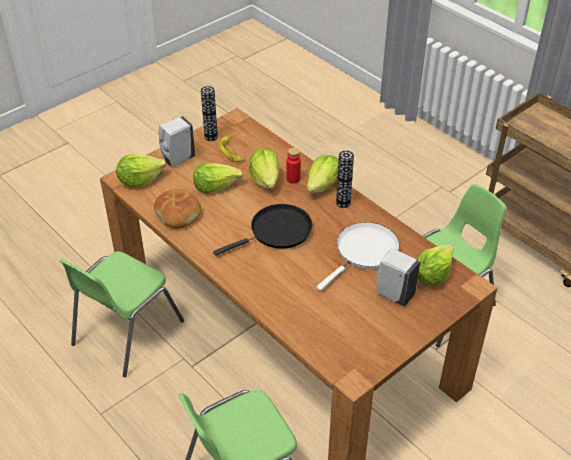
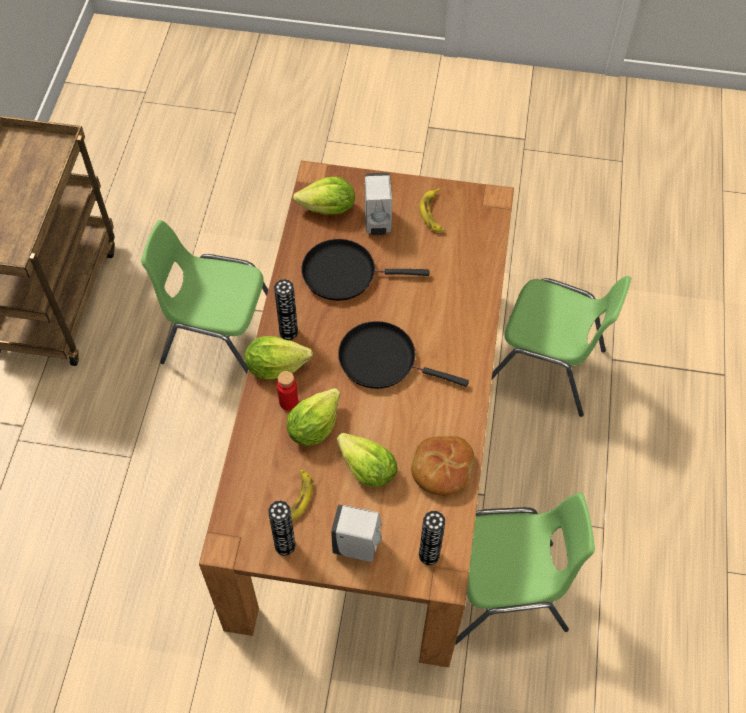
camera: 130 degrees left, 15 degrees up
lettuce [116,154,166,187] -> vase [419,511,445,565]
white frying pan [317,222,400,291] -> black frying pan [301,239,429,301]
none -> banana [420,188,445,232]

